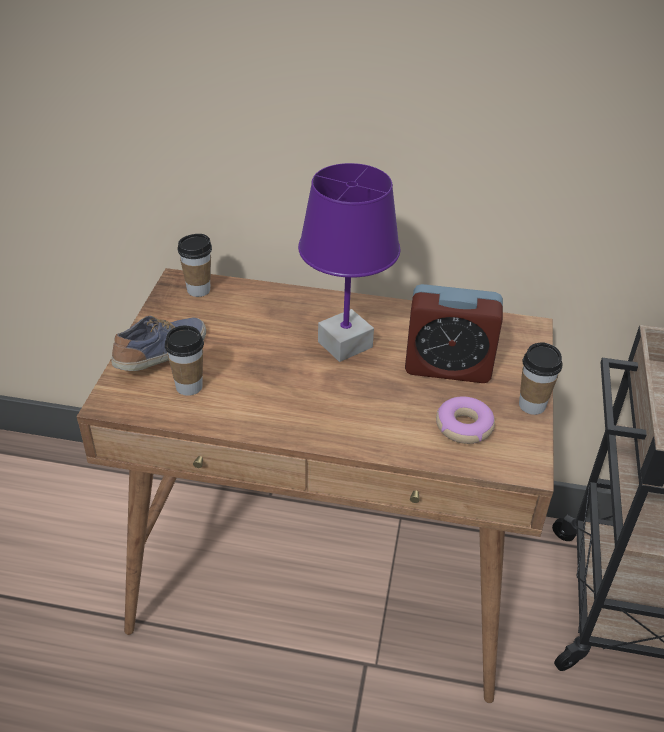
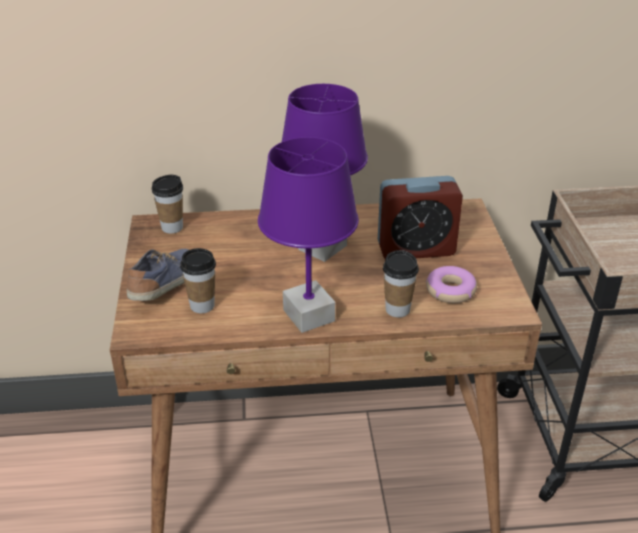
camera: 15 degrees left, 5 degrees down
cup [519,342,562,415] -> cup moved to [383,250,419,318]
none -> purple table lamp [258,137,359,333]

